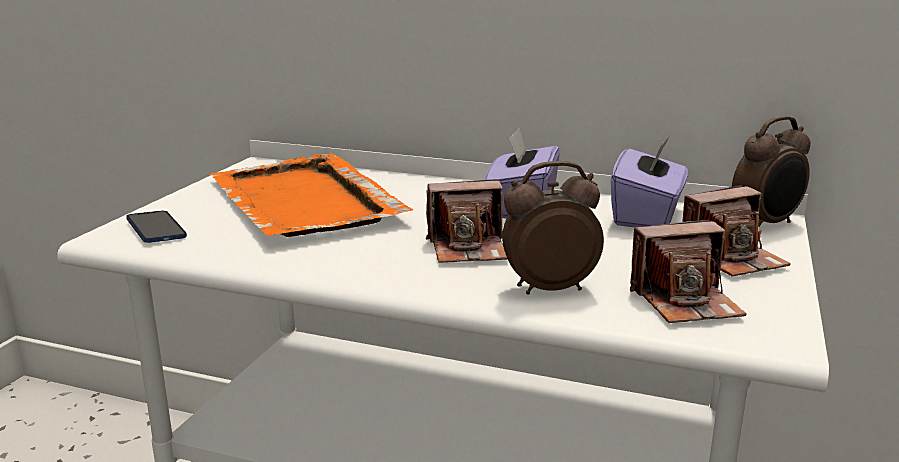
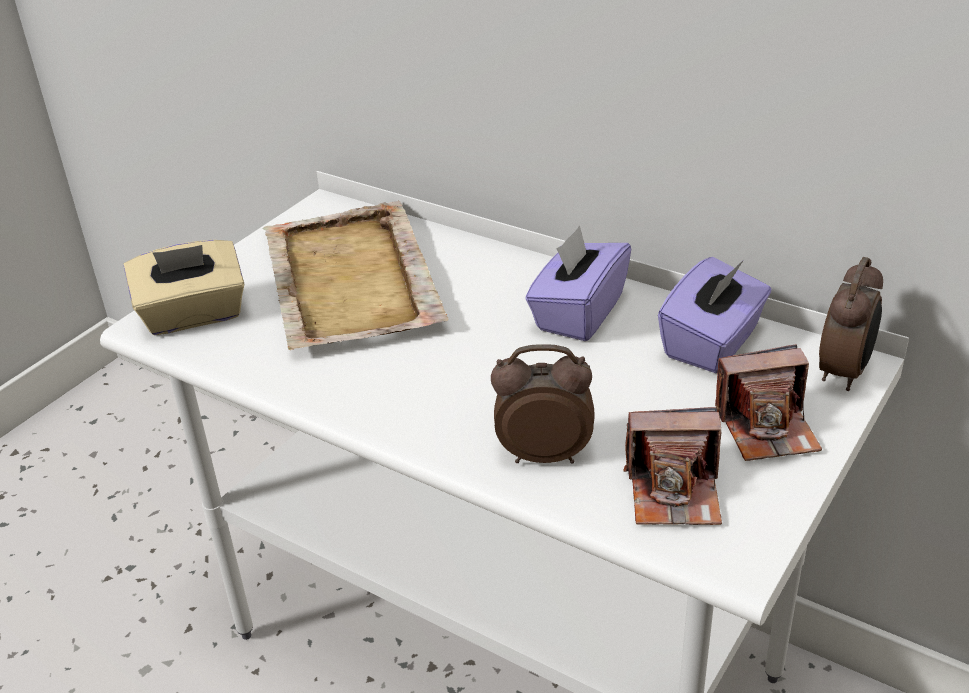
camera: 15 degrees right, 15 degrees up
phone [126,211,187,243] -> beige tissue box [123,240,244,335]
orange tray [209,153,413,237] -> beige tray [262,201,449,350]
camera [426,179,508,263] -> none
alarm clock [732,116,811,228] -> alarm clock turned 45 degrees counterclockwise [819,257,883,391]

